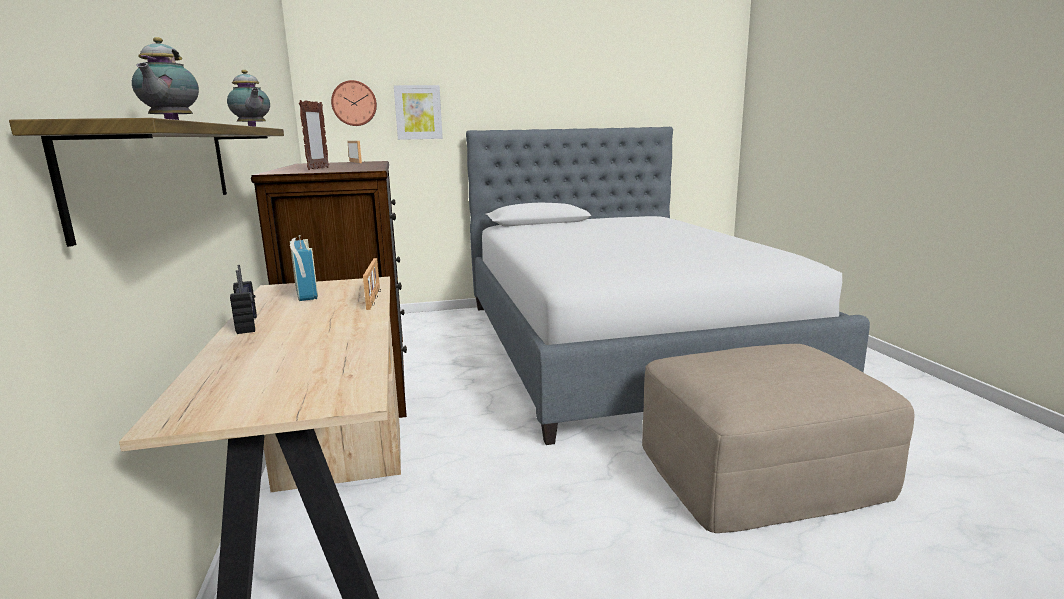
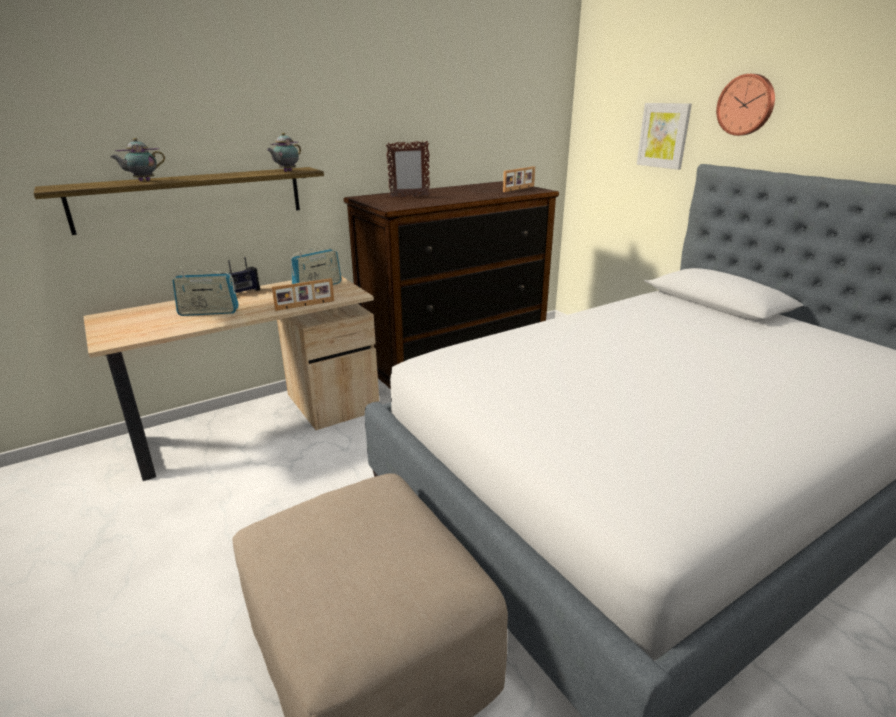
camera: 70 degrees right, 10 degrees up
wall clock [331,80,377,126] -> wall clock moved to [716,74,775,136]
none -> radio [173,267,239,316]

